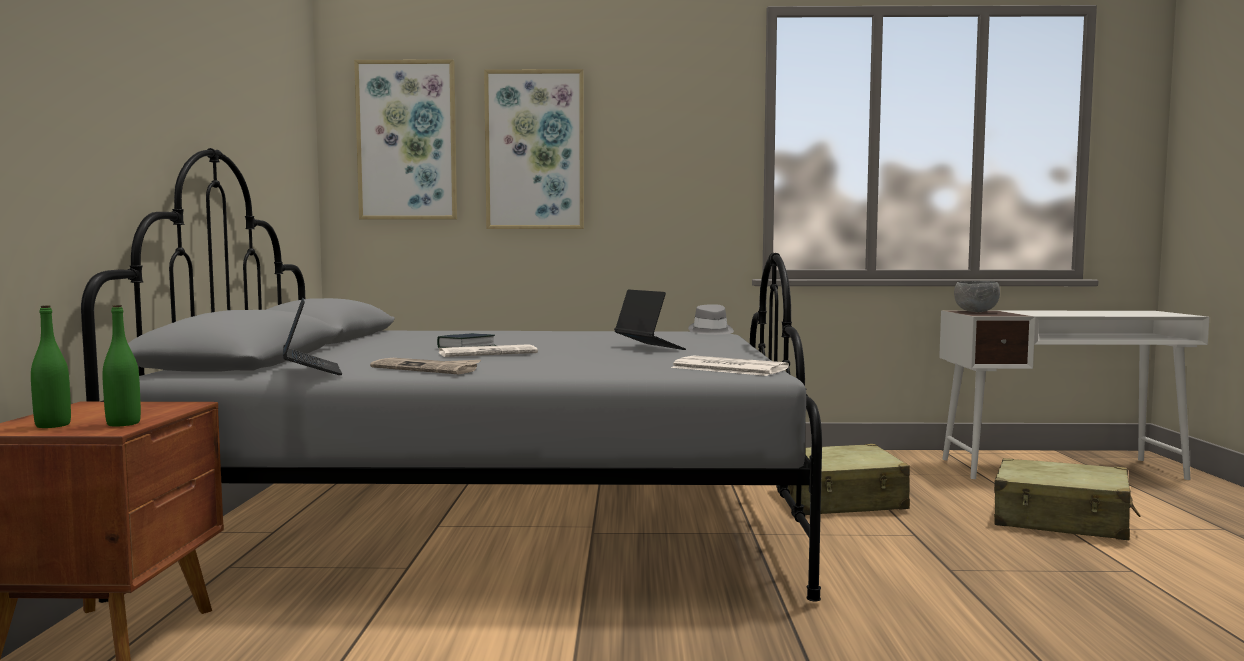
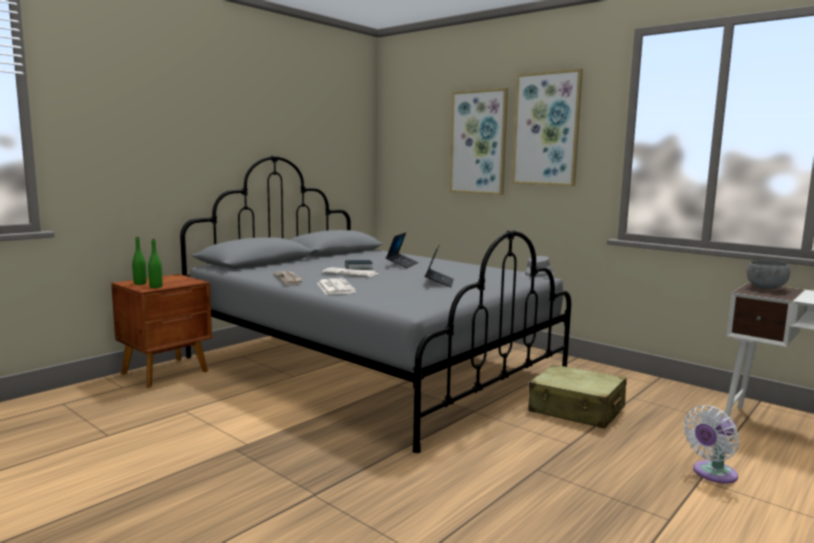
camera: 40 degrees right, 5 degrees up
laptop [283,298,342,375] -> laptop moved to [386,232,418,268]
picture [354,59,457,220] -> picture moved to [512,68,583,186]
newspaper [671,356,789,376] -> newspaper moved to [317,278,357,294]
beige suitcase [994,458,1141,540] -> white fan [683,405,739,484]

